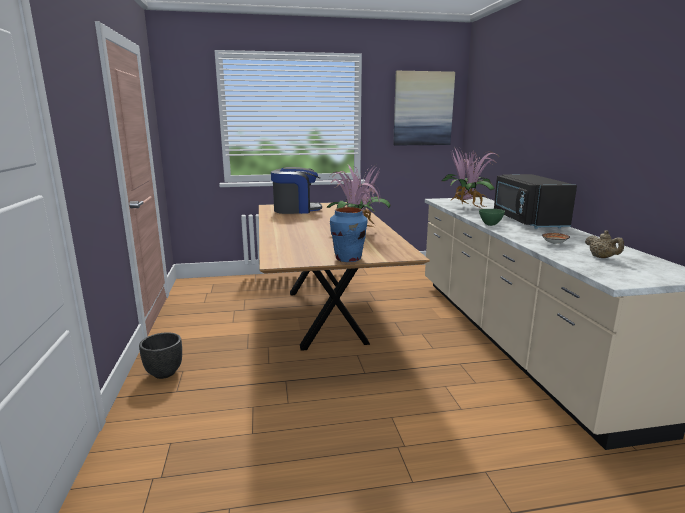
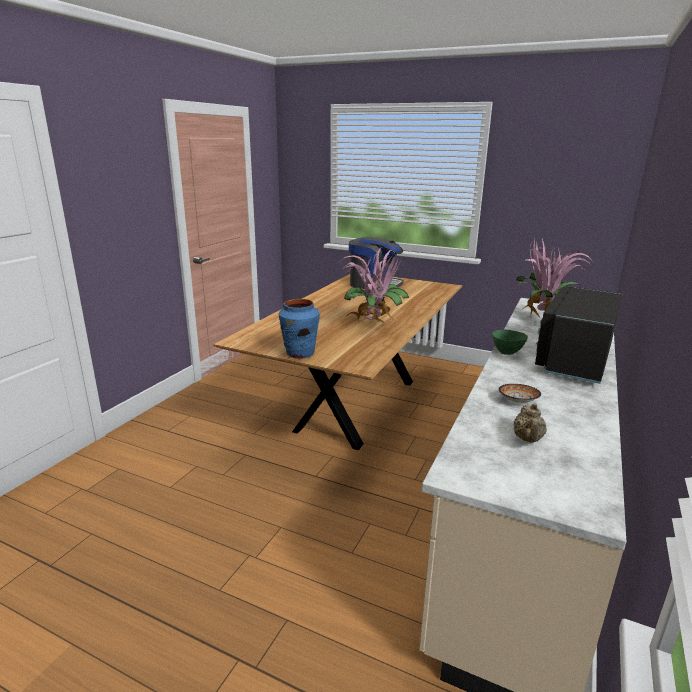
camera: 35 degrees right, 5 degrees up
black planter [139,332,182,379] -> none
picture [393,71,455,145] -> none

